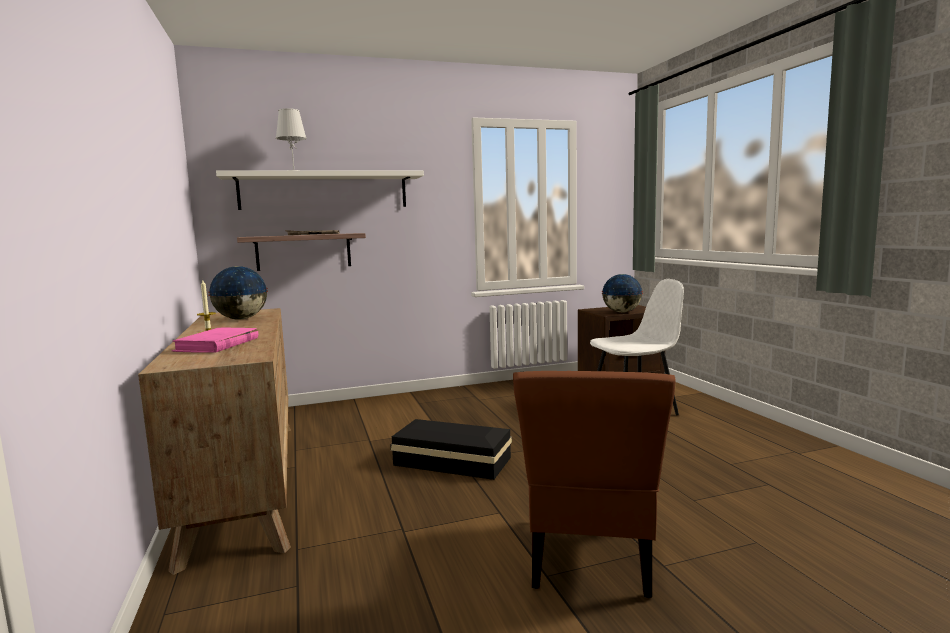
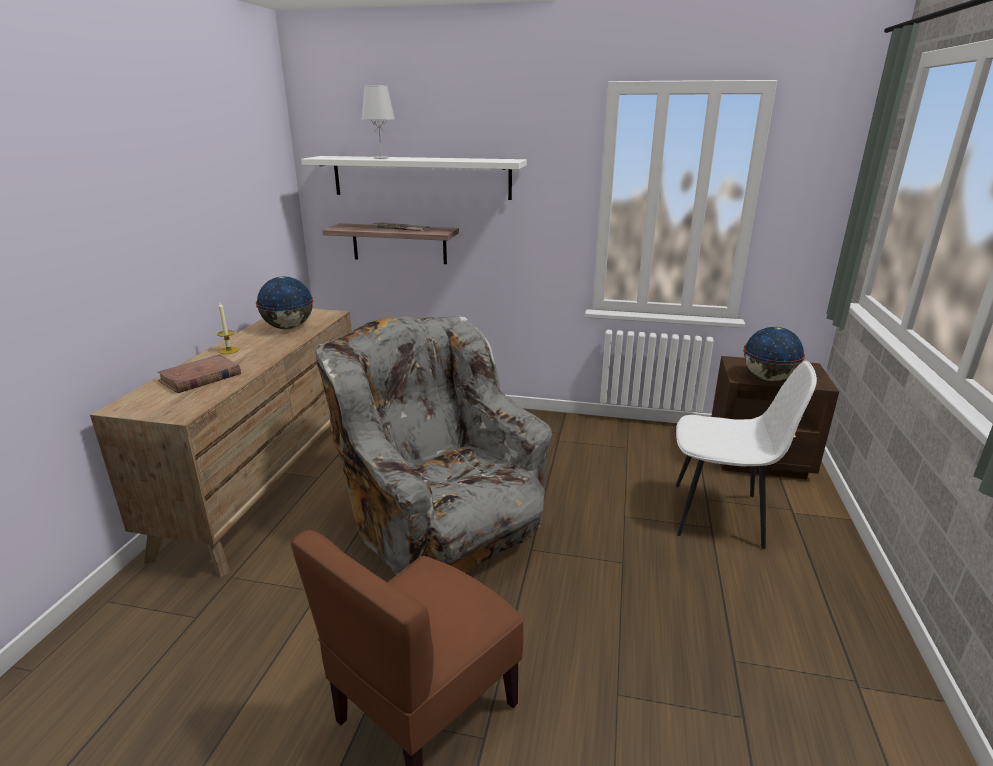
camera: 30 degrees right, 15 degrees up
pink book [171,328,258,353] -> brown book [158,354,241,393]
black storage box [390,419,512,480] -> grey armchair [315,316,552,575]

